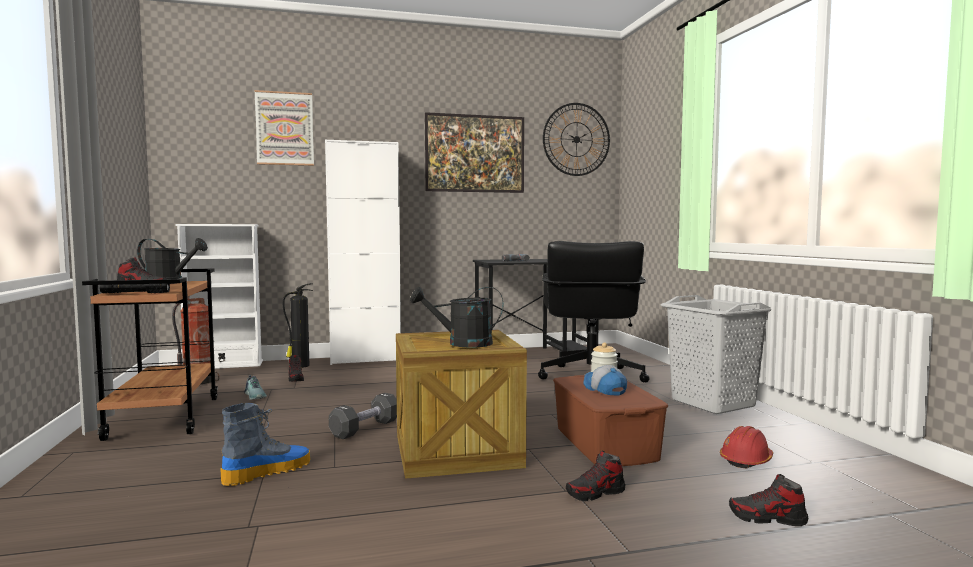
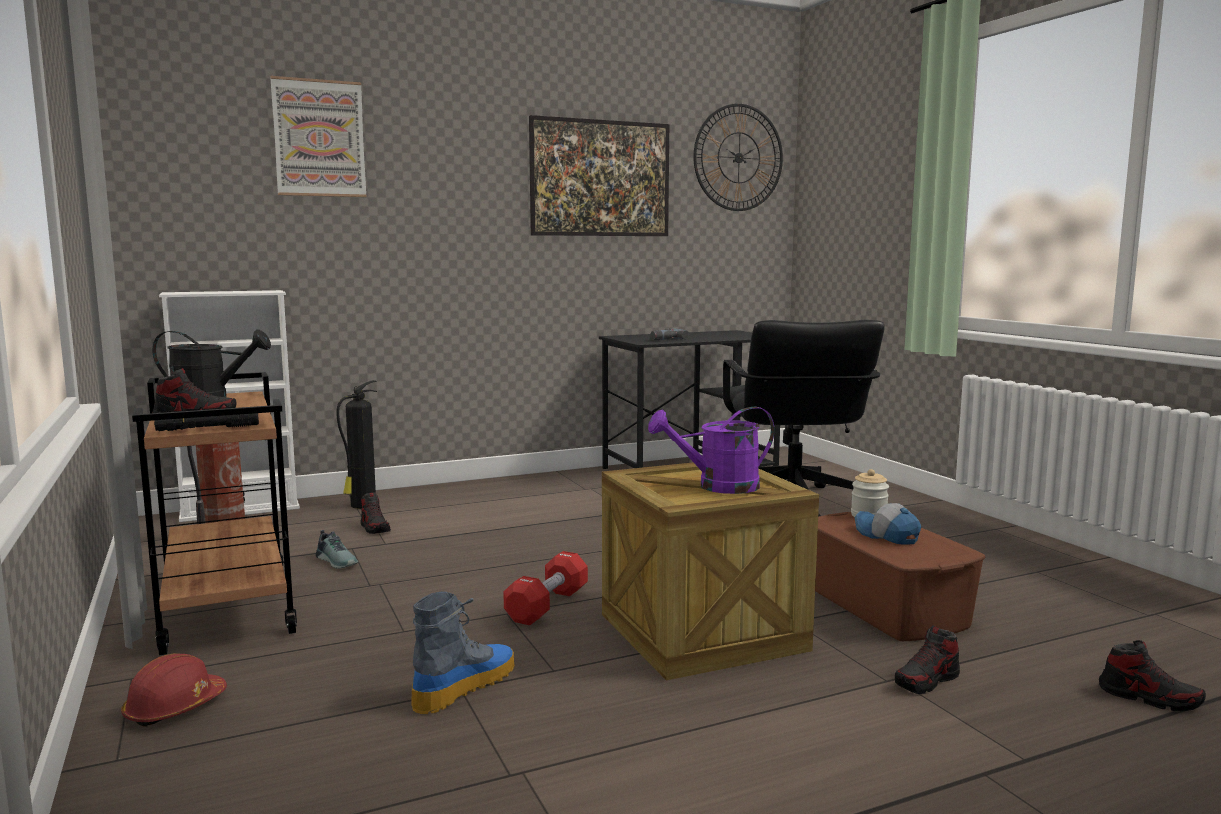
camera: 10 degrees left, 5 degrees up
white cabinet [325,140,401,365] -> none
black dumbbell [329,393,397,439] -> red dumbbell [503,551,588,625]
black watering can [410,287,503,347] -> purple watering can [648,407,774,494]
grey laundry basket [661,295,771,414] -> none
red hard hat [720,426,773,468] -> red hard hat moved to [121,653,227,727]
shoe [729,474,808,526] -> shoe turned 150 degrees counterclockwise [1099,640,1206,711]

